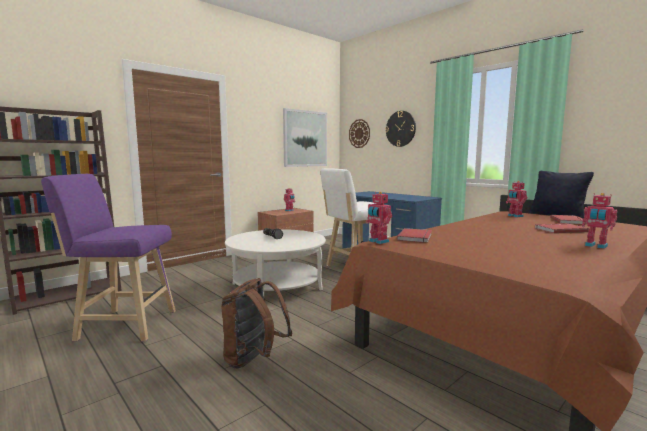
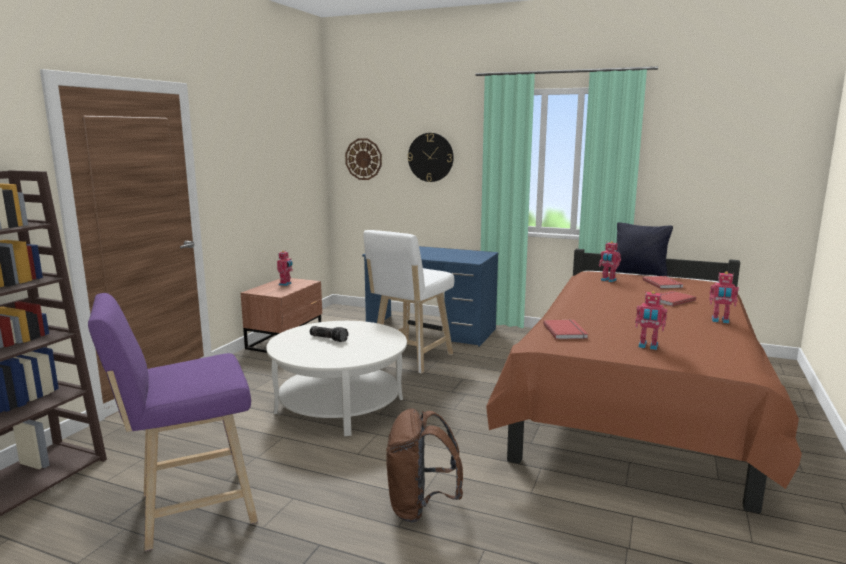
camera: 25 degrees left, 5 degrees up
picture [283,108,327,167] -> none
toy robot [366,192,392,244] -> toy robot moved to [635,291,667,350]

